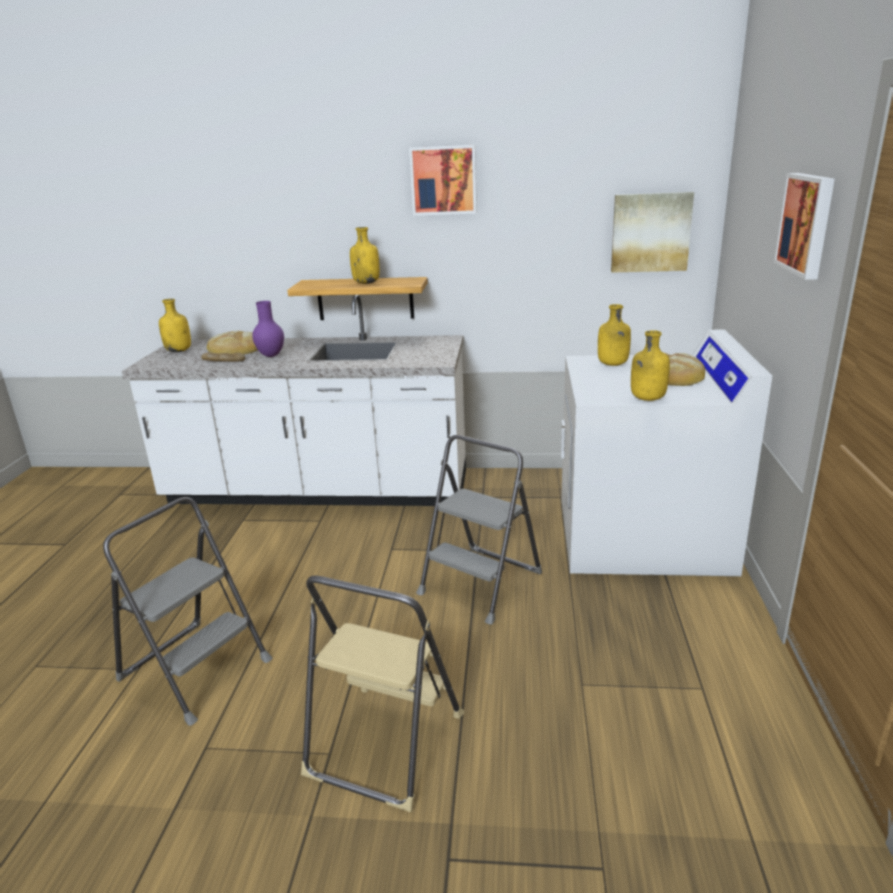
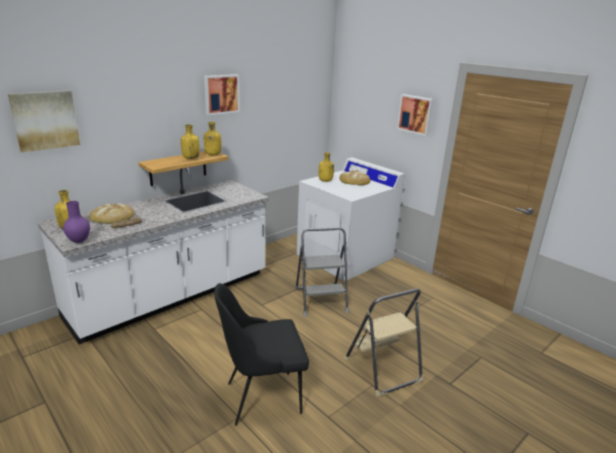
camera: 50 degrees left, 0 degrees up
grey step ladder [103,497,273,726] -> black chair [214,283,309,426]
purple vase [252,301,284,357] -> purple vase moved to [63,201,90,243]
picture [611,192,694,273] -> picture moved to [8,90,80,152]
yellow bottle [631,330,670,401] -> yellow bottle moved to [204,122,221,155]

